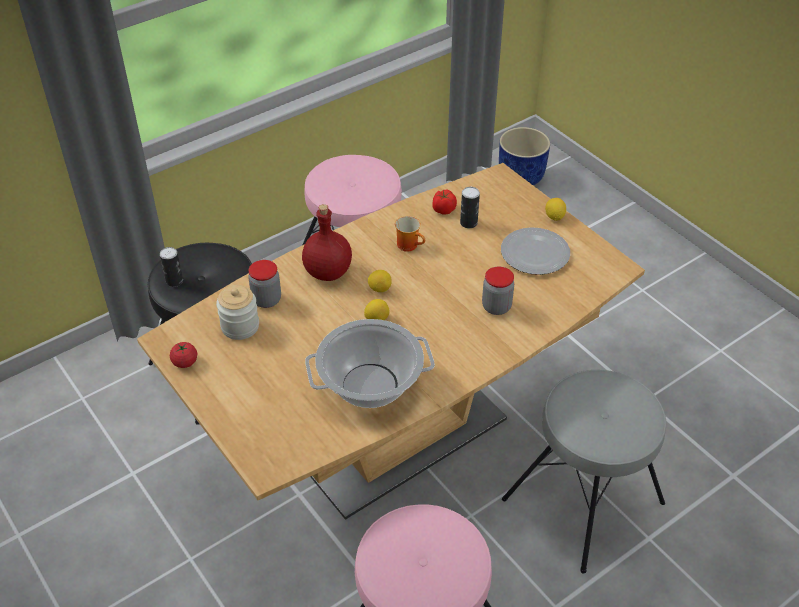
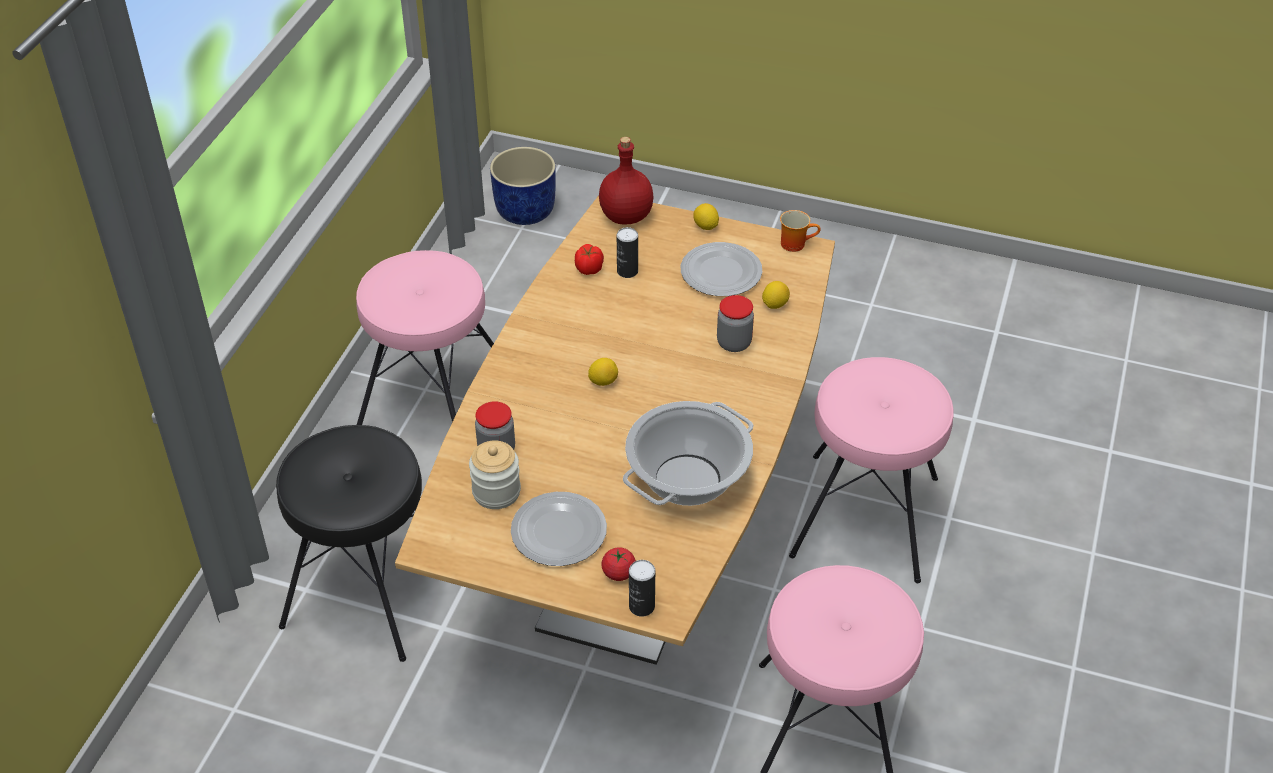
camera: 35 degrees left, 0 degrees up
can [160,247,183,287] -> can moved to [629,560,655,617]
tomato [170,342,197,368] -> tomato moved to [601,547,636,581]
red bottle [302,204,352,281] -> red bottle moved to [599,137,654,225]
lemon [364,299,390,320] -> lemon moved to [762,281,790,309]
mug [395,216,425,252] -> mug moved to [780,210,821,252]
grey stool [502,370,666,574] -> pink stool [789,357,954,583]
none -> plate [511,492,607,566]

